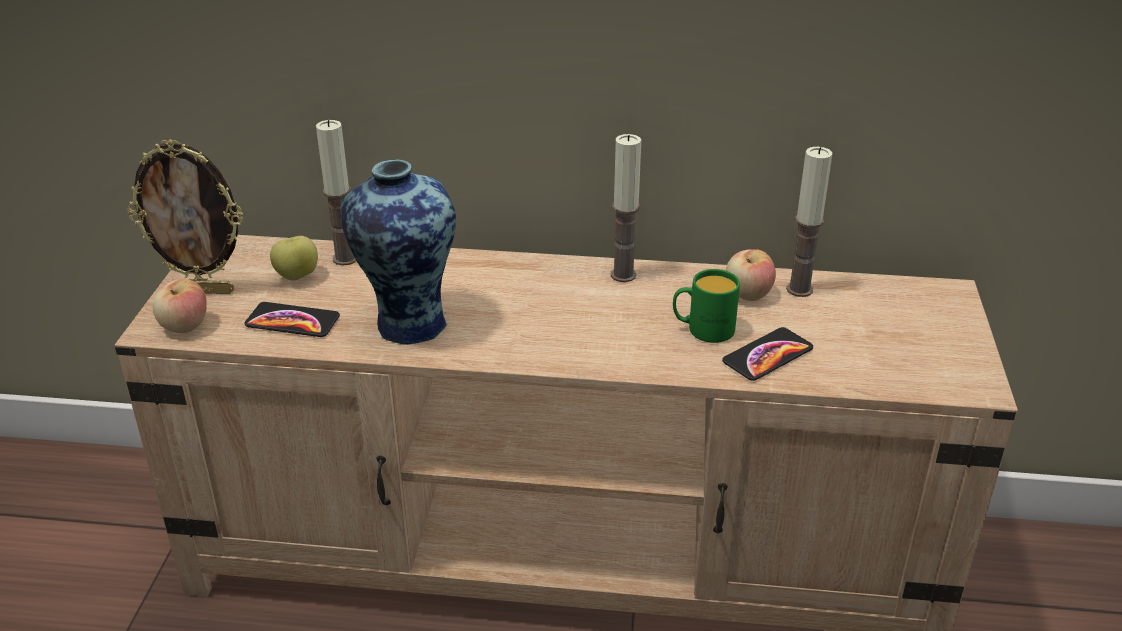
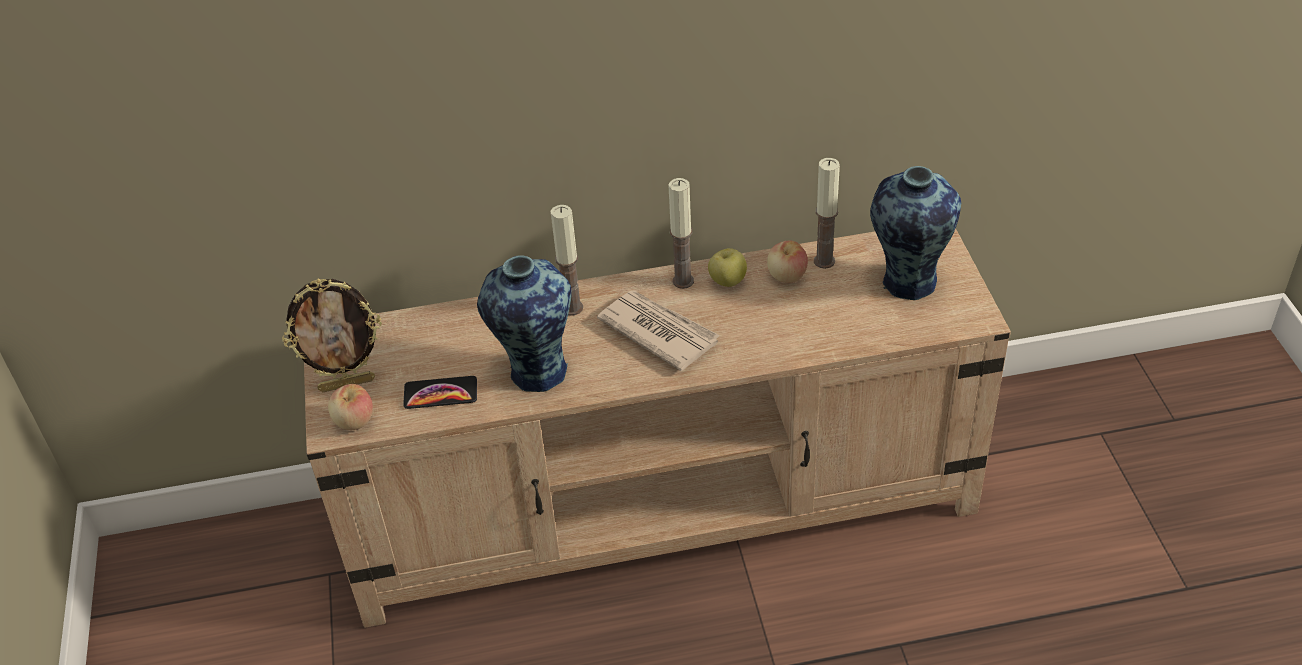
camera: 15 degrees left, 10 degrees up
apple [270,236,318,281] -> apple moved to [708,248,747,287]
candle [316,120,356,266] -> candle moved to [551,205,583,316]
green mug [673,269,740,343] -> none
phone [722,327,813,381] -> none
none -> newspaper [597,290,720,371]
none -> vase [870,166,961,300]

